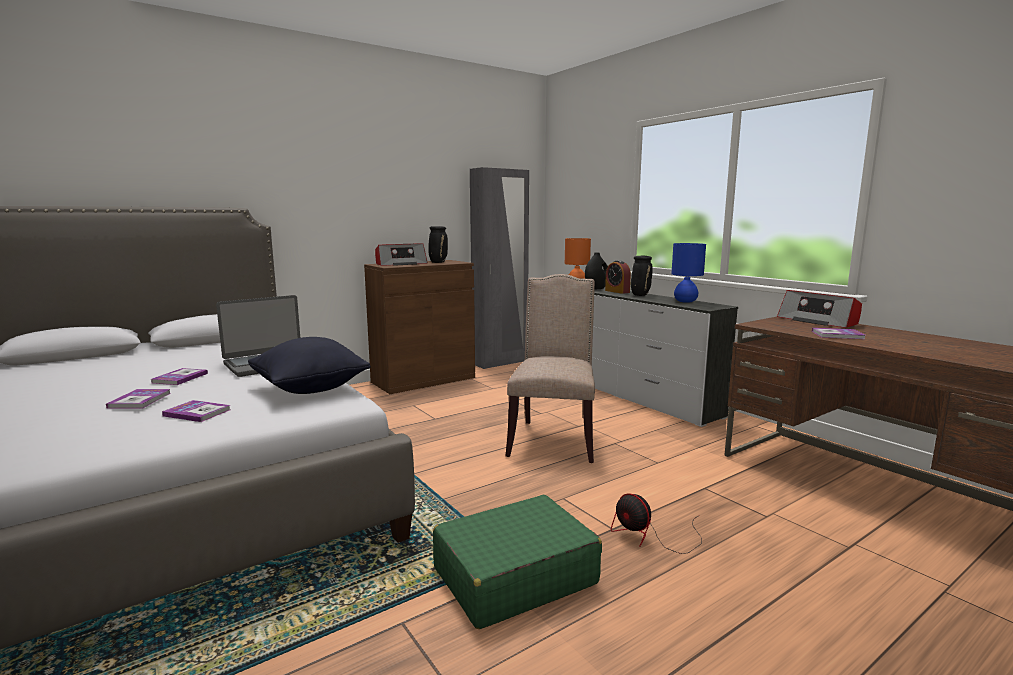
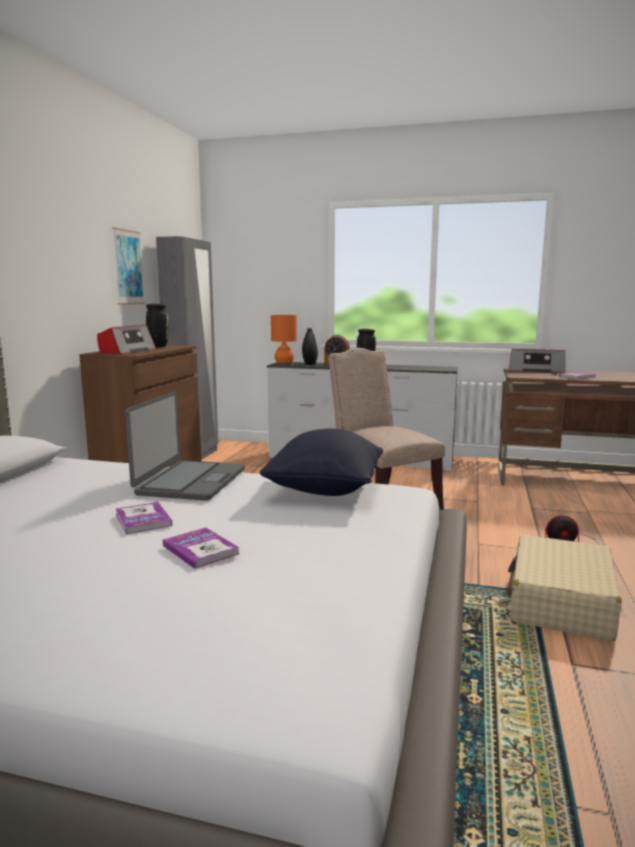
camera: 40 degrees left, 0 degrees up
book [162,400,230,422] -> none
green suitcase [433,495,602,629] -> beige suitcase [507,534,621,641]
blue table lamp [671,243,706,303] -> none
none -> picture [112,227,145,305]

